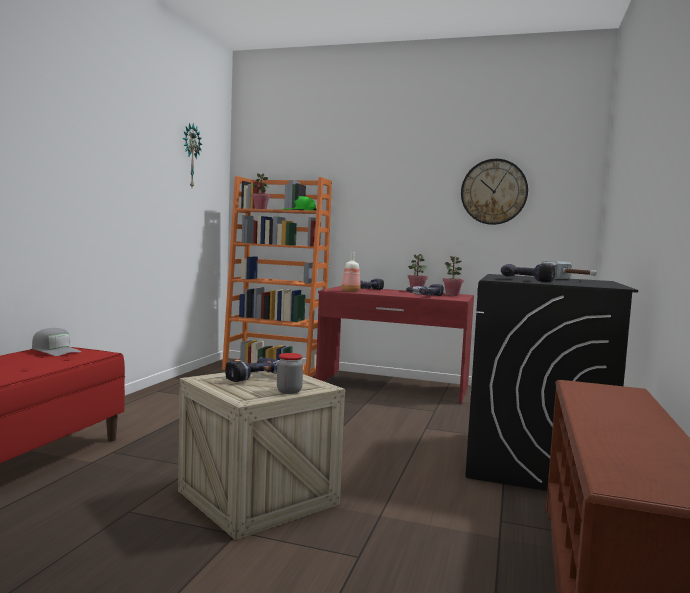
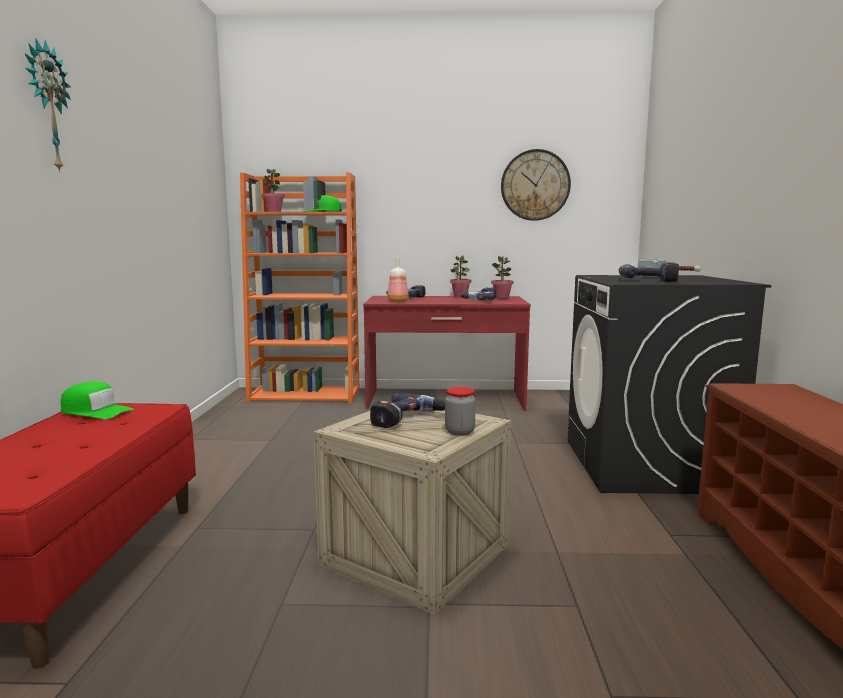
camera: 15 degrees left, 5 degrees up
grey cap [32,328,81,356] -> green cap [61,381,134,419]
wall clock [183,123,202,187] -> wall clock moved to [25,38,71,173]

